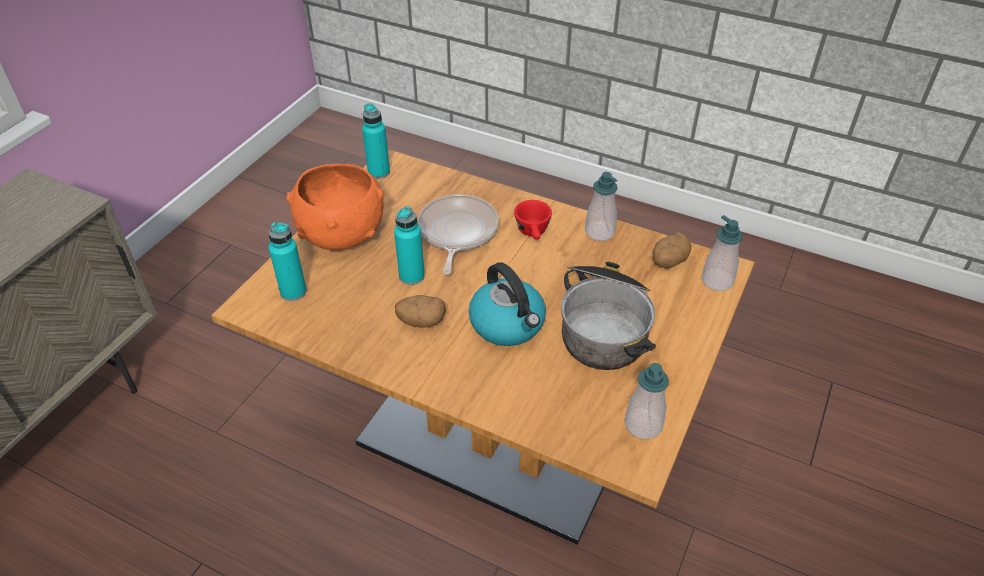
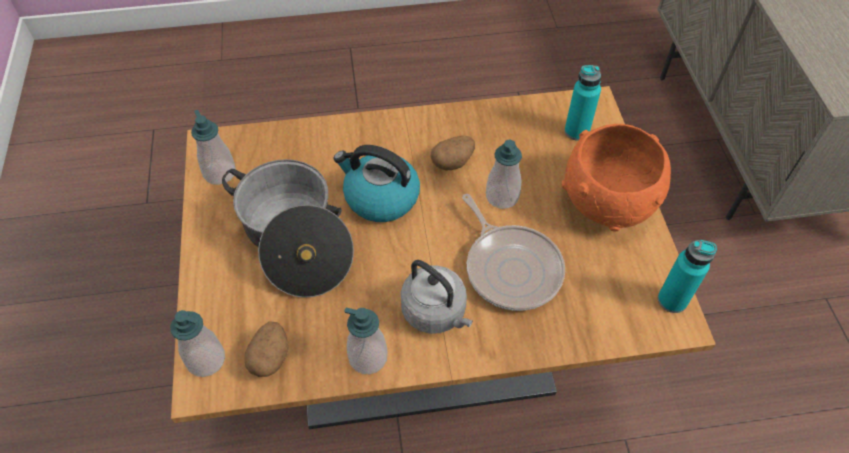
camera: 145 degrees right, 10 degrees up
turquoise bottle [394,206,425,285] -> soap dispenser [486,140,522,209]
red cup [514,200,552,240] -> grey kettle [401,260,473,334]

